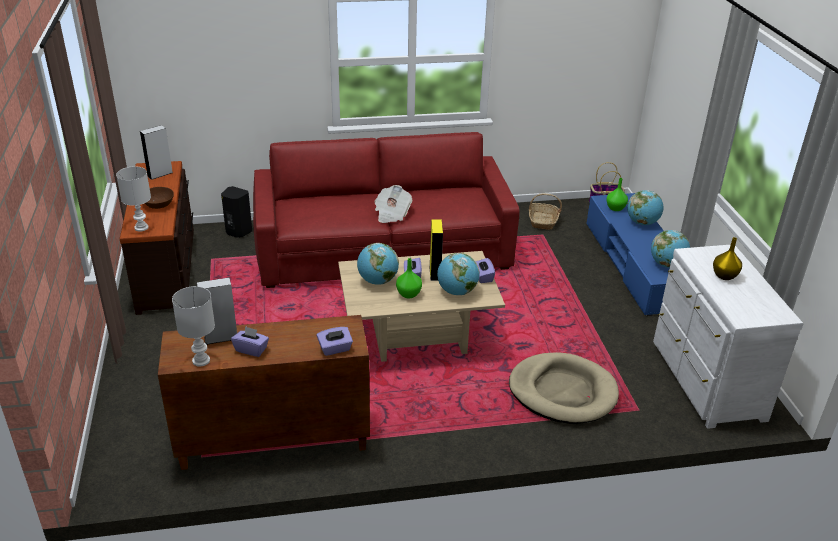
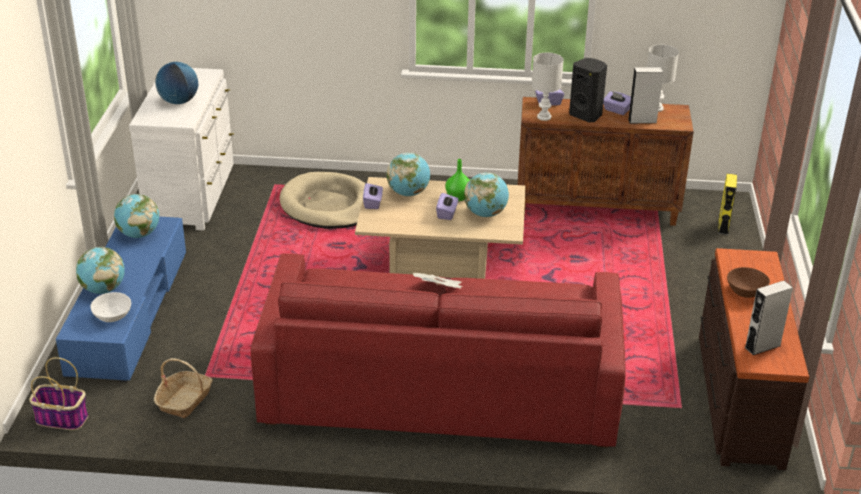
camera: 165 degrees left, 0 degrees up
white table lamp [116,166,151,231] -> white table lamp moved to [532,53,564,121]
black speaker [221,186,252,238] -> black speaker moved to [569,58,607,122]
yellow speaker [429,220,443,281] -> yellow speaker moved to [718,174,737,235]
green vase [606,178,628,211] -> white bowl [90,292,131,322]
yellow vase [713,237,742,280] -> globe [155,62,198,104]

